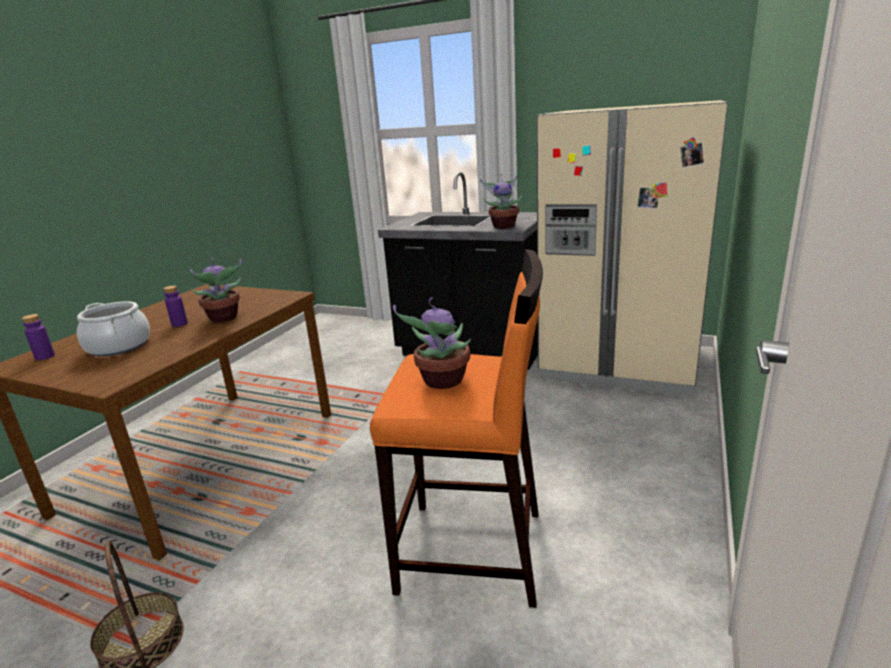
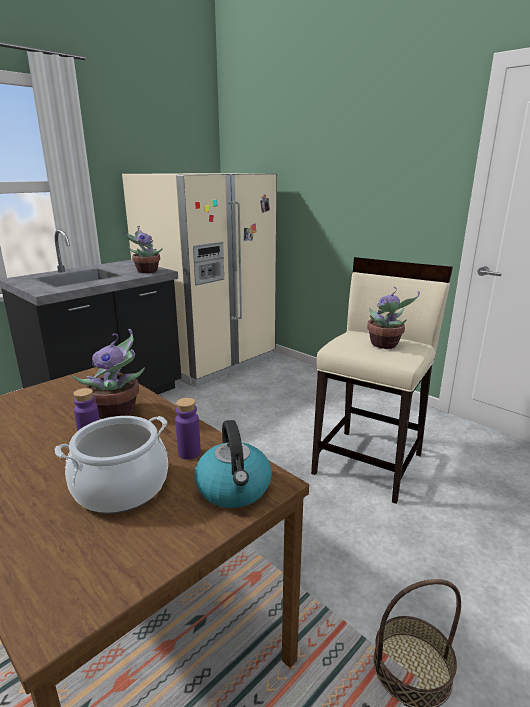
camera: 70 degrees left, 0 degrees up
purple bottle [22,314,55,360] -> purple bottle moved to [175,398,201,460]
orange stool [370,249,543,608] -> beige stool [311,257,453,504]
none -> kettle [194,420,272,508]

